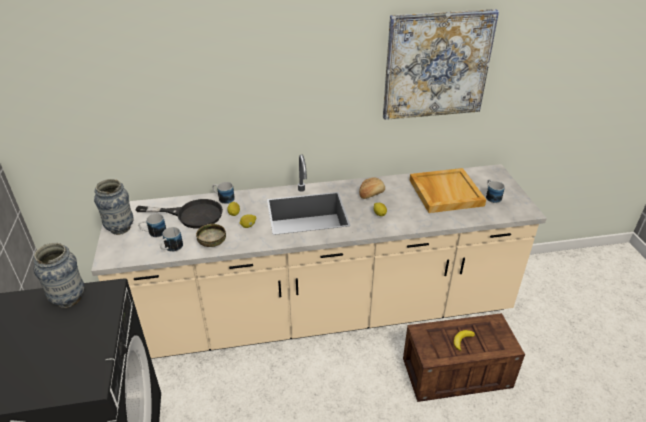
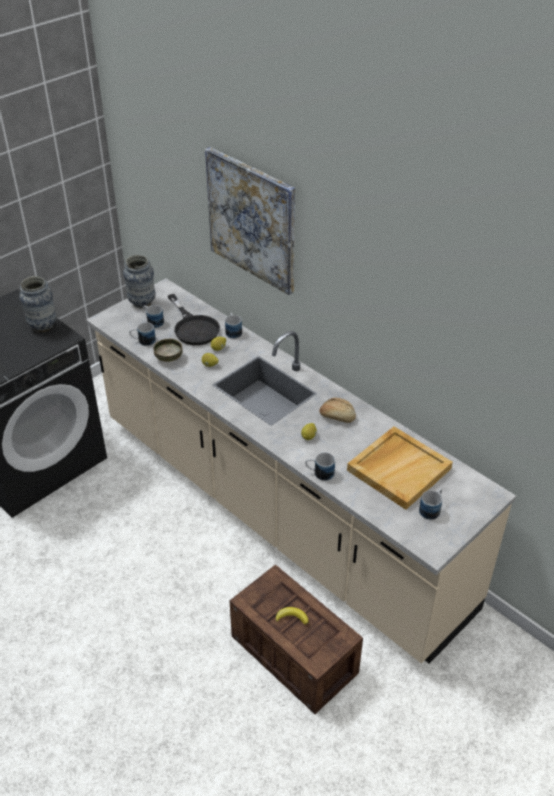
camera: 55 degrees right, 5 degrees up
picture [383,9,499,120] -> picture moved to [205,147,295,295]
none -> mug [305,452,335,481]

